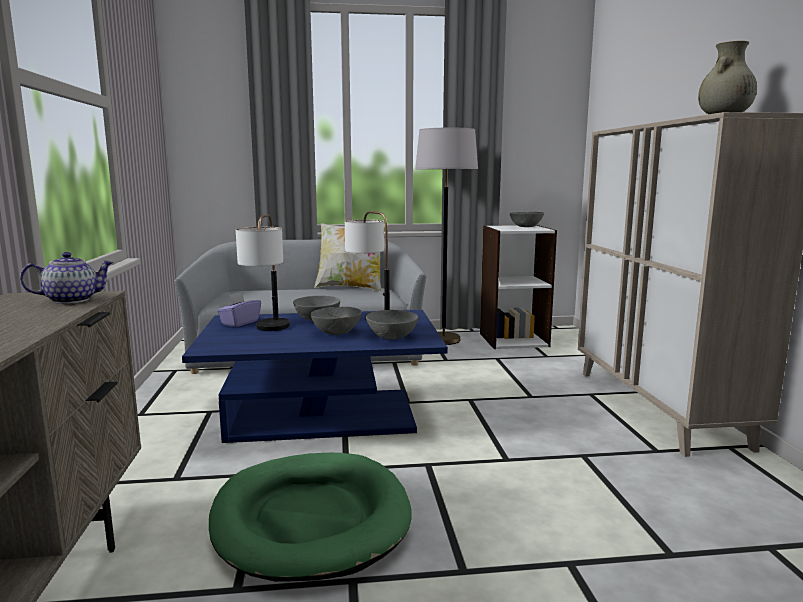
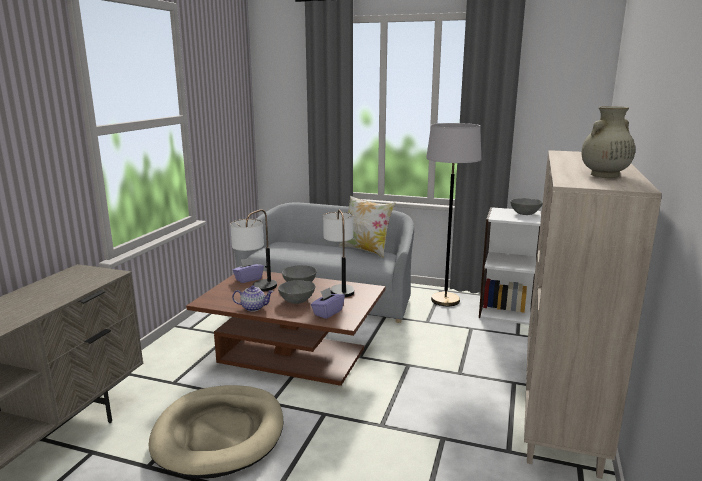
camera: 25 degrees right, 5 degrees up
teapot [20,252,114,304] -> teapot moved to [232,285,274,312]
blue coffee table [182,310,448,443] -> brown coffee table [186,271,385,386]
green dog bed [209,453,412,582] -> beige dog bed [149,385,283,479]
grey bowl [366,310,418,340] -> purple tissue box [311,287,345,319]

